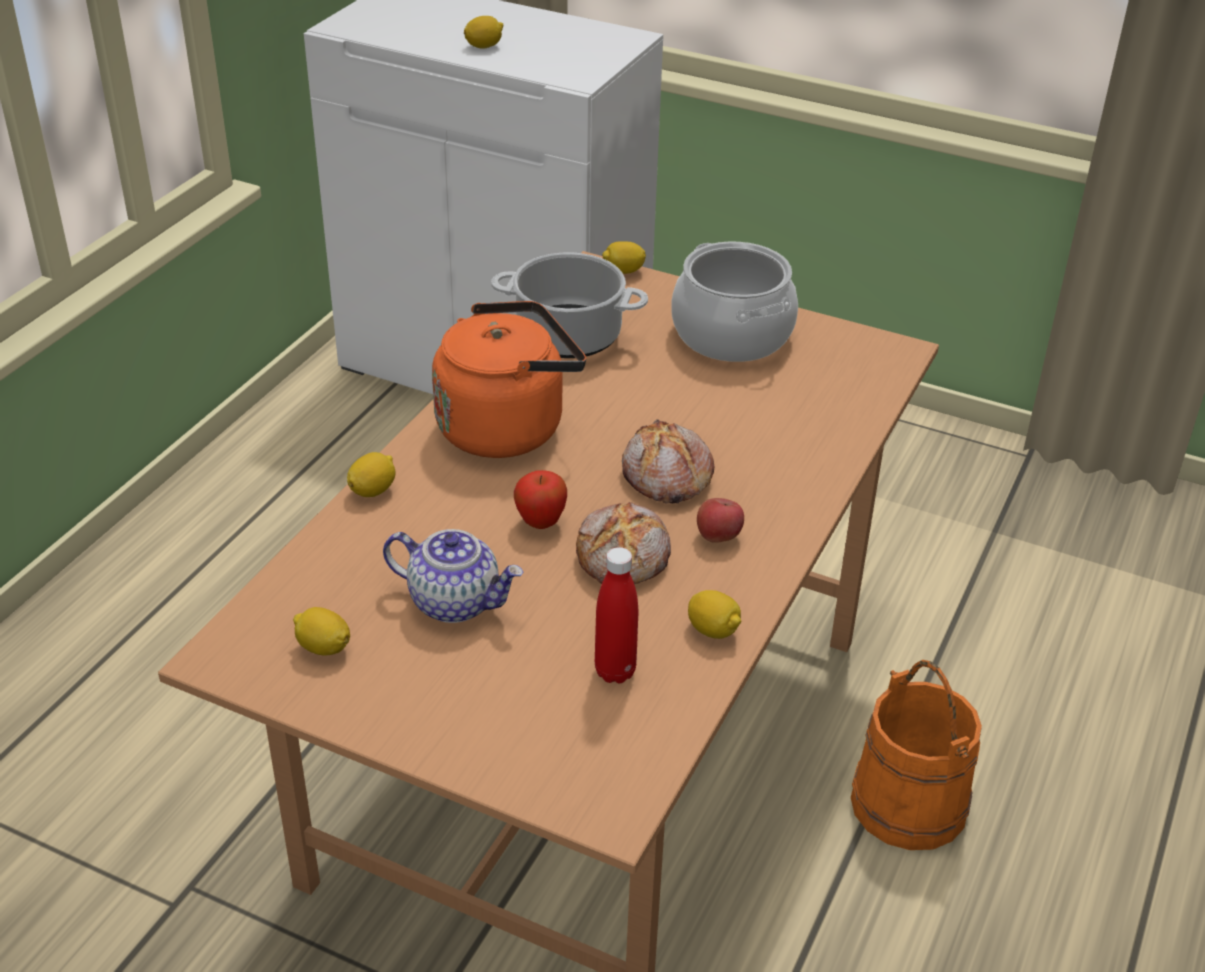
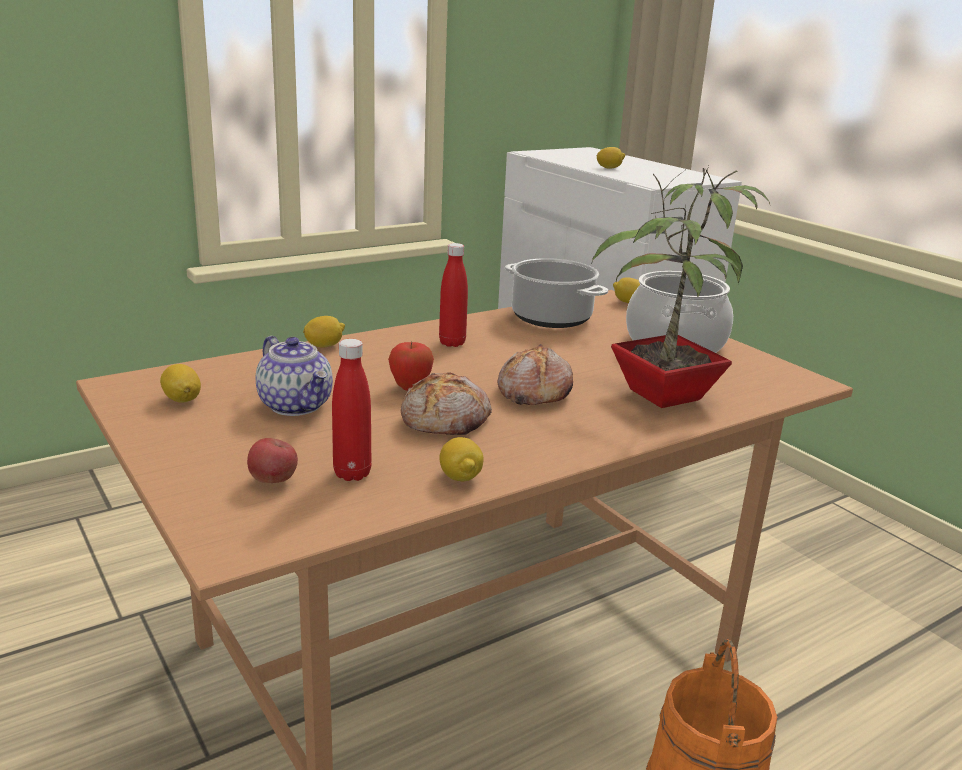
camera: 30 degrees right, 15 degrees down
orange kettle [432,301,586,458] -> red bottle [439,243,468,347]
apple [697,498,744,543] -> apple moved to [247,438,298,483]
none -> potted plant [591,166,770,408]

